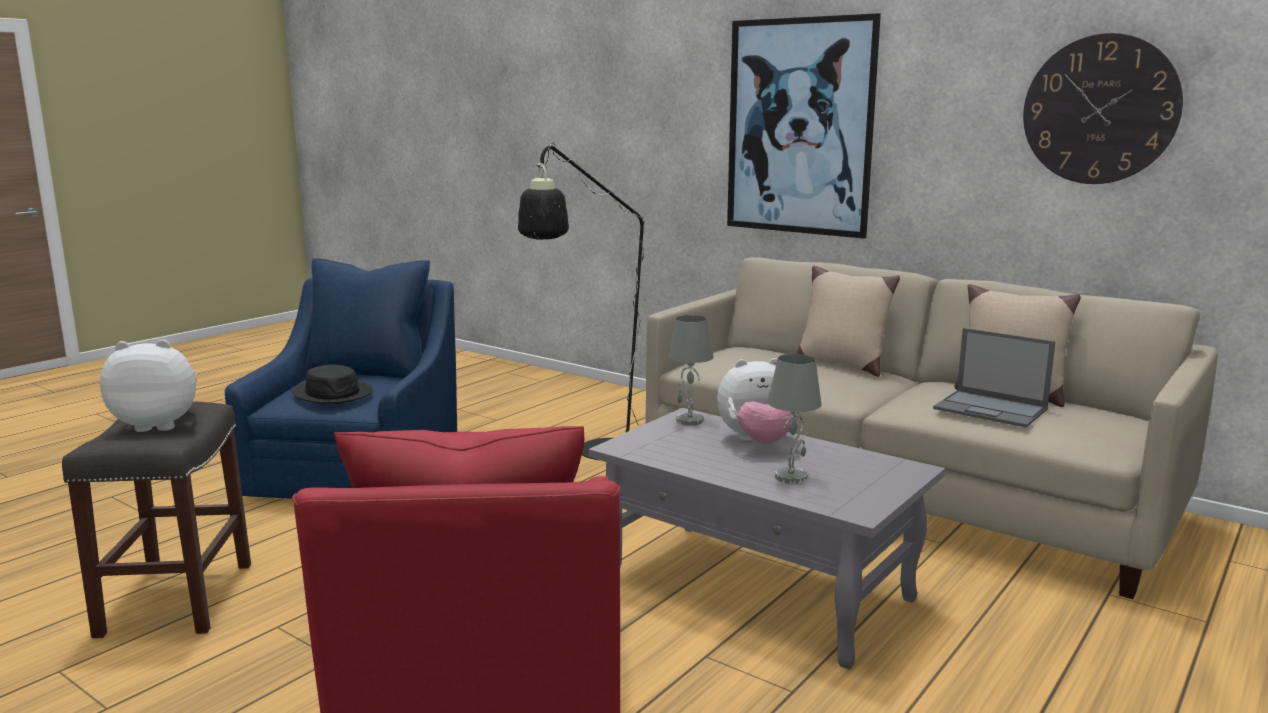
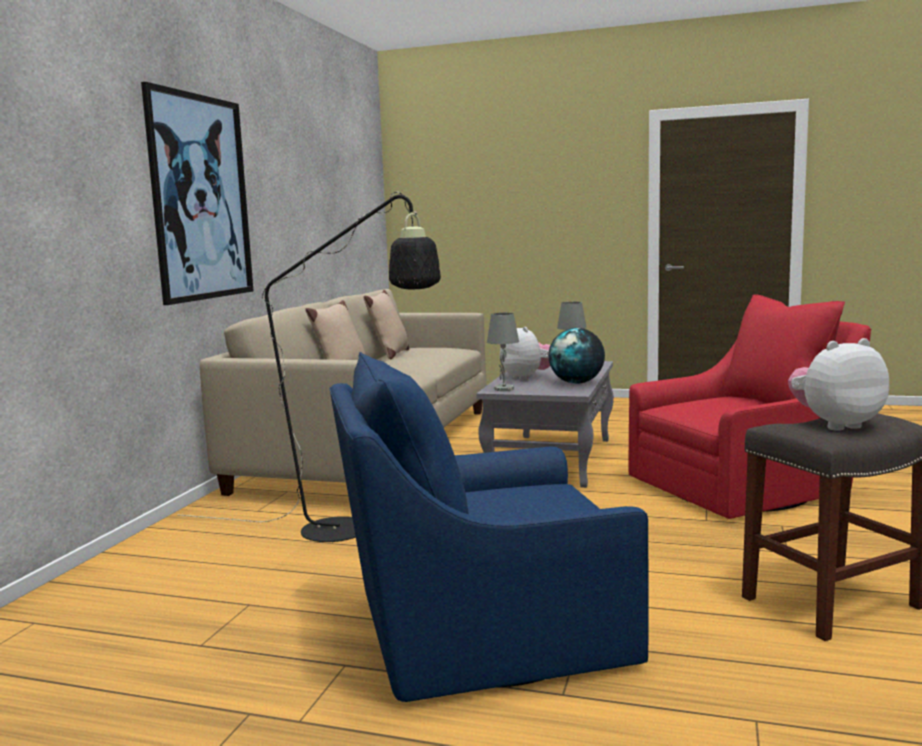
camera: 110 degrees left, 5 degrees down
plush toy [100,340,197,432] -> plush toy turned 105 degrees clockwise [788,338,889,431]
black hat [292,364,373,404] -> none
laptop [933,328,1056,428] -> none
wall clock [1023,33,1183,184] -> none
none -> globe [548,328,605,384]

